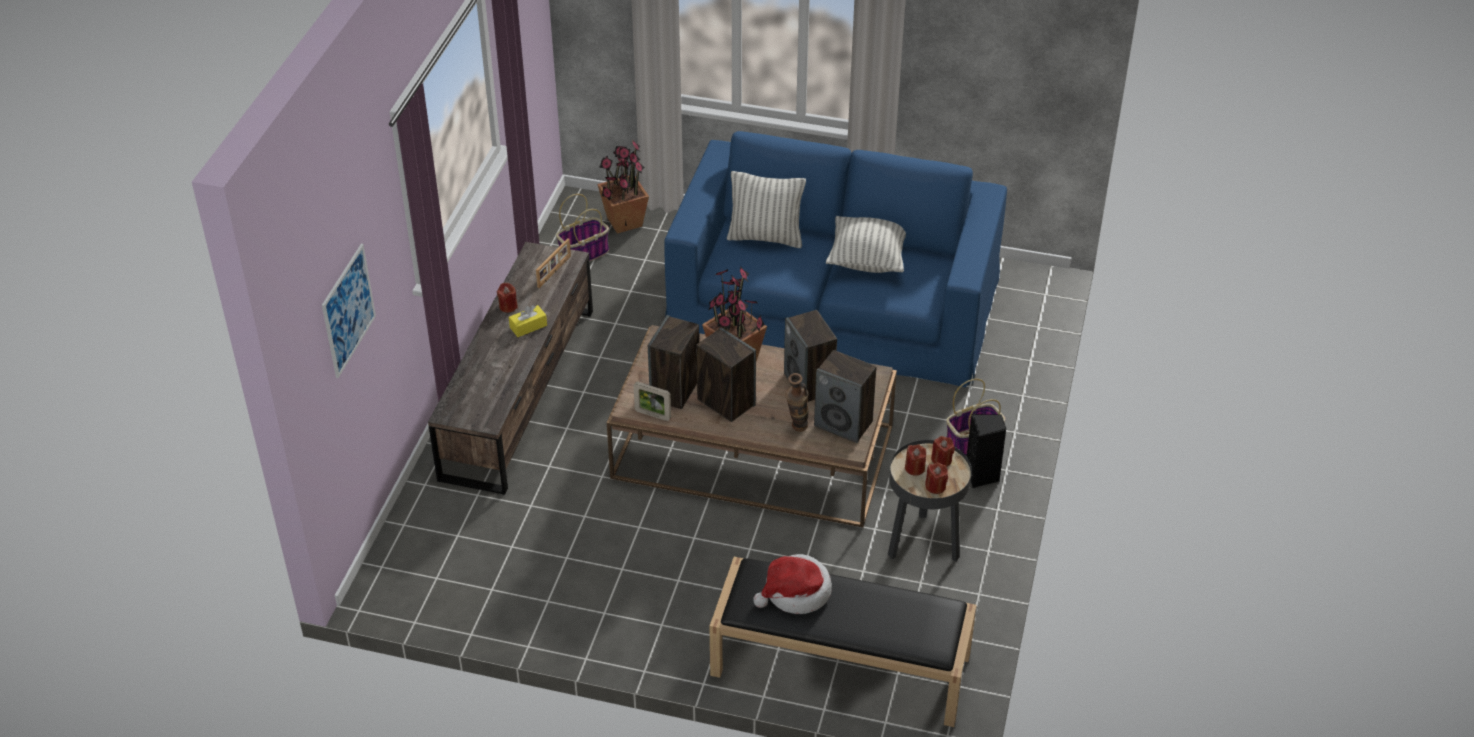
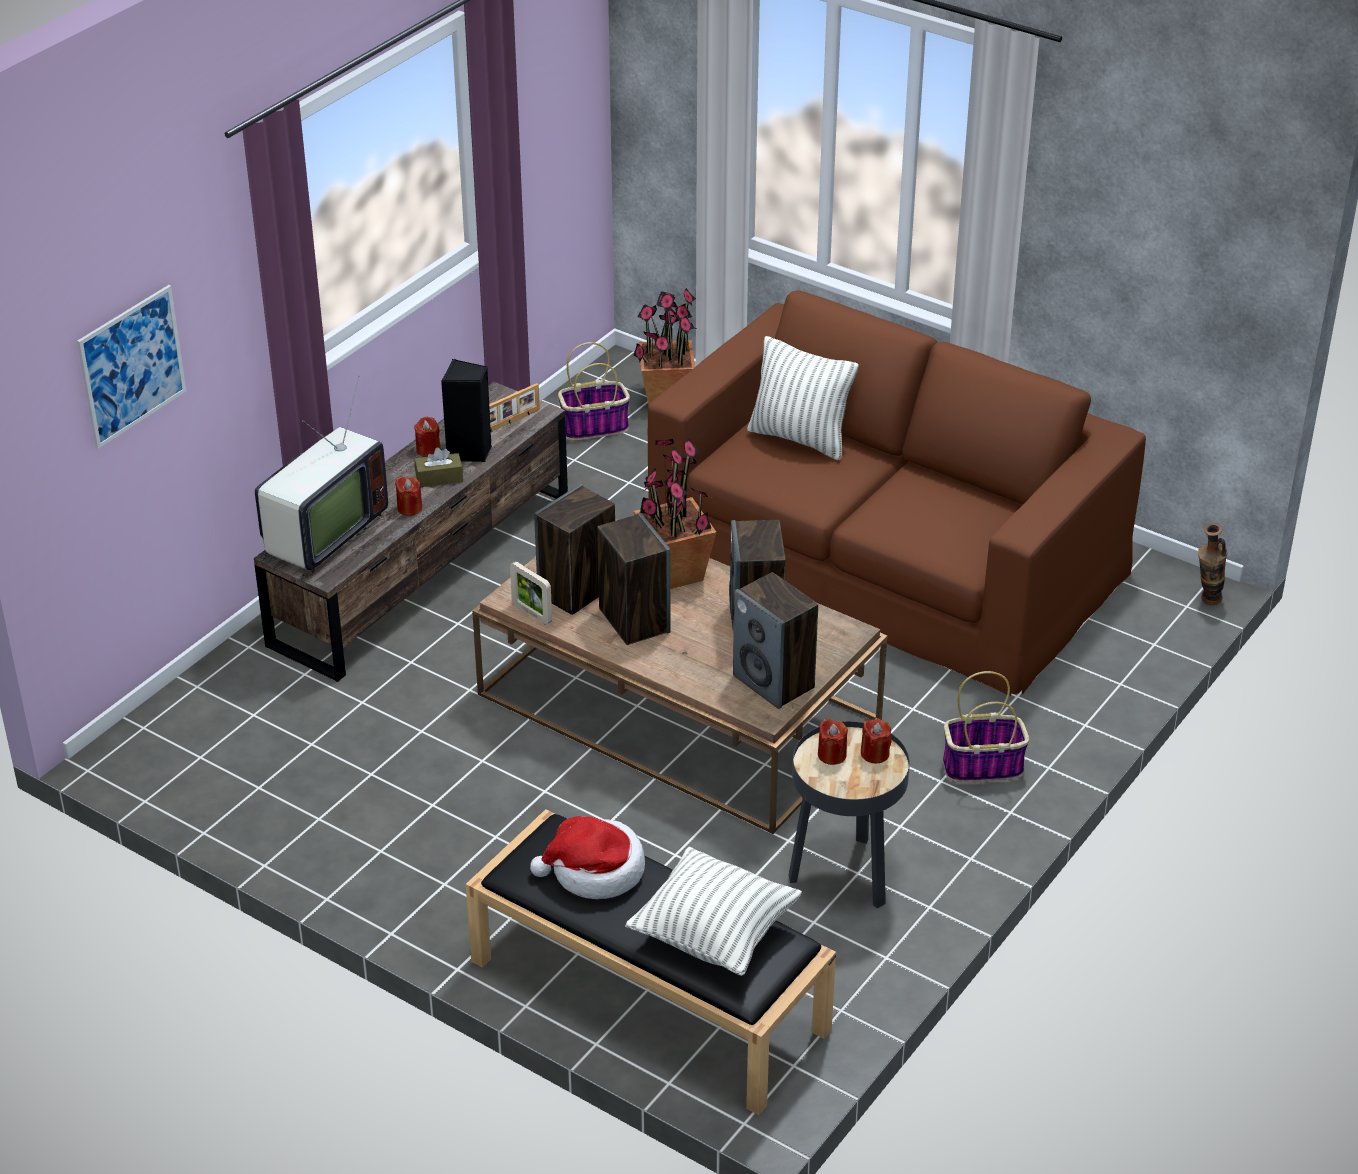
camera: 20 degrees right, 5 degrees down
yellow tissue box [509,305,547,337] -> brown tissue box [415,447,463,487]
blue sofa [664,131,1007,387] -> brown sofa [648,290,1146,696]
vase [785,373,808,432] -> vase moved to [1198,523,1227,605]
pillow [826,216,906,273] -> pillow moved to [625,846,802,976]
red candle [925,462,948,494] -> red candle moved to [395,476,422,516]
black speaker [967,414,1007,488] -> black speaker moved to [441,359,492,462]
none -> television [255,376,388,573]

